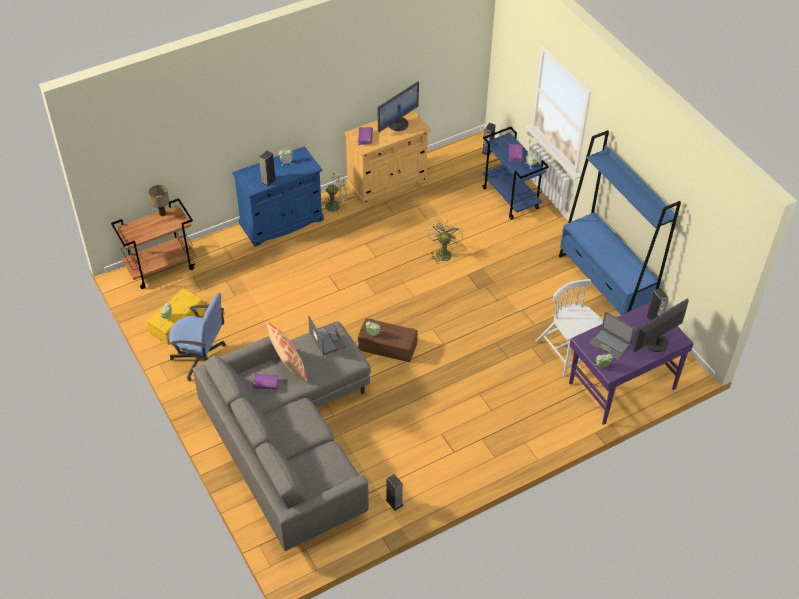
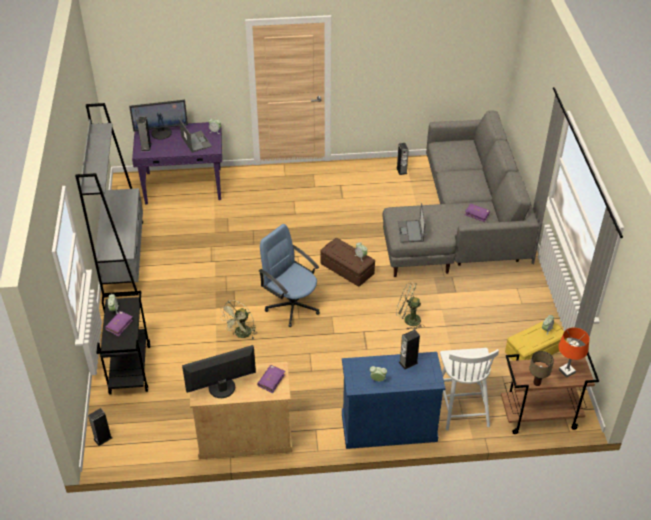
camera: 155 degrees left, 5 degrees down
blue office chair [169,293,226,381] -> blue office chair moved to [259,224,320,327]
pillow [266,321,308,383] -> none
green fan [322,171,347,216] -> green fan moved to [396,282,423,330]
blue cart [482,127,549,220] -> black cart [97,291,150,394]
white chair [536,279,603,377] -> white chair moved to [440,348,499,431]
blue bookcase [559,130,681,315] -> grey bookcase [75,103,143,298]
none -> orange table lamp [558,327,589,378]

